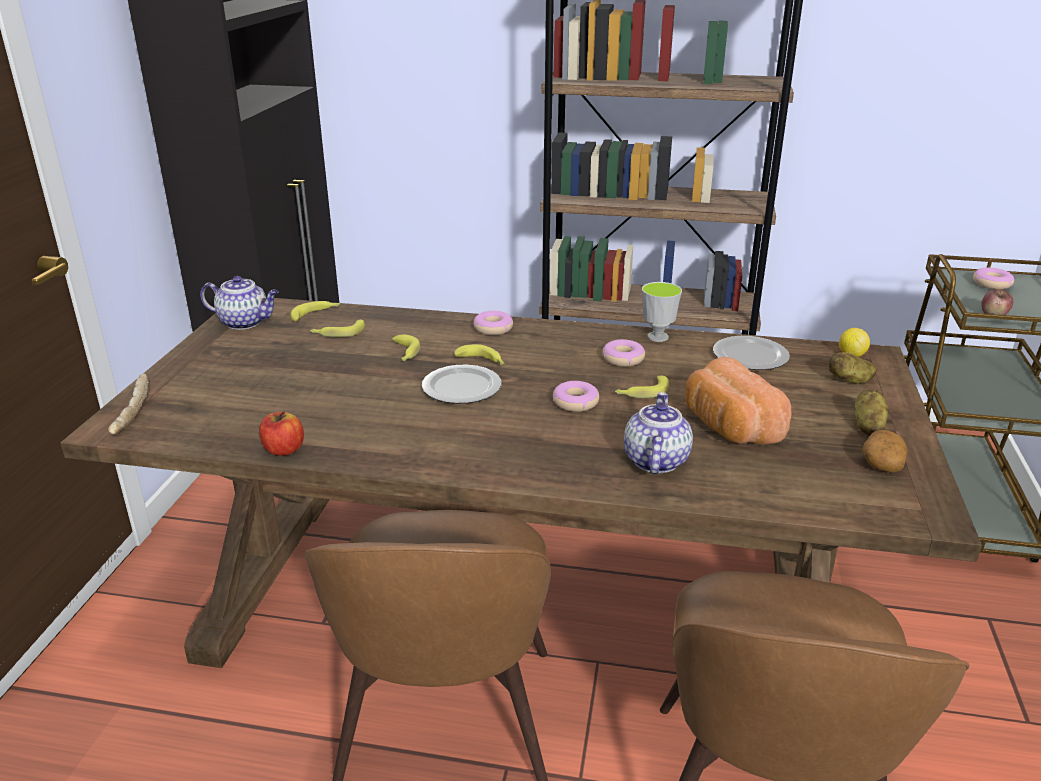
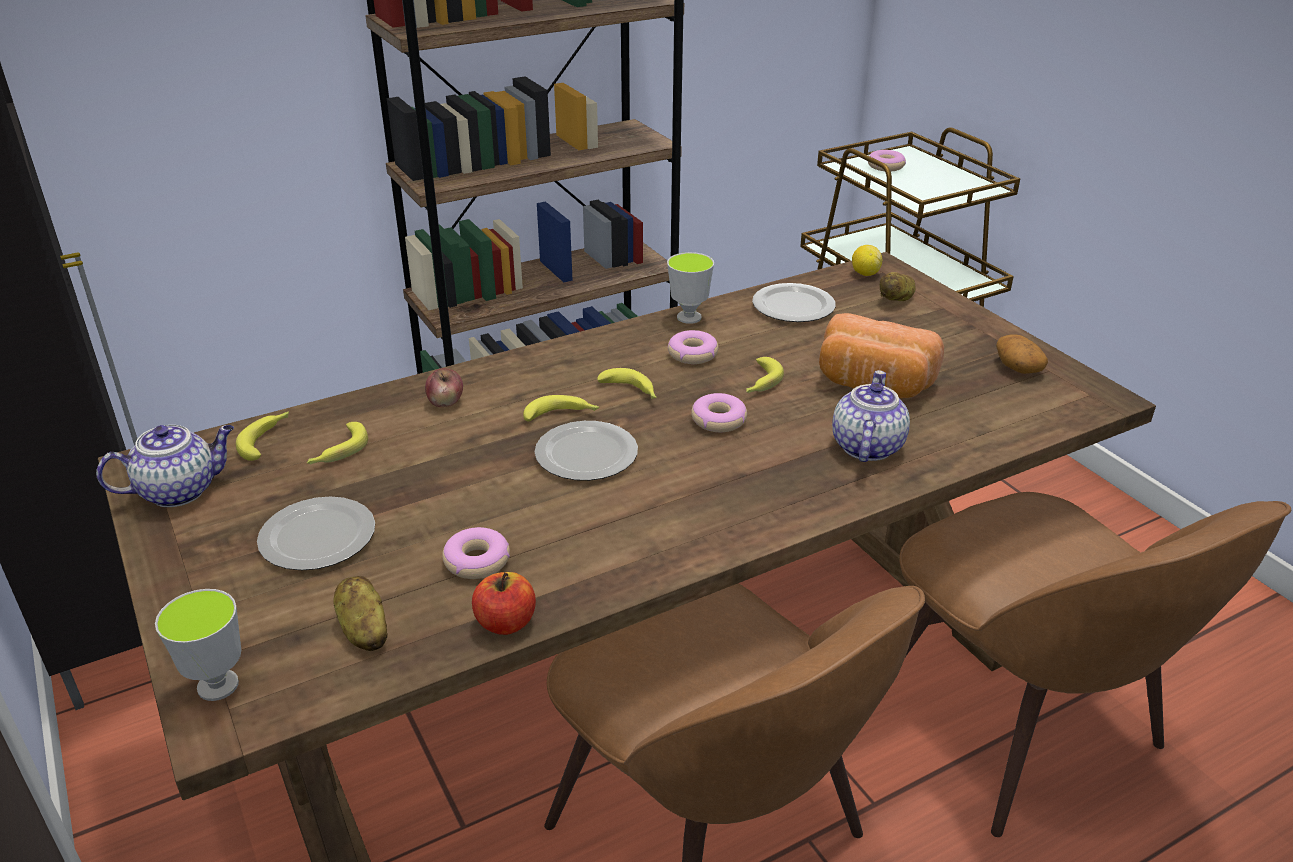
camera: 40 degrees left, 5 degrees up
bread [108,374,149,435] -> cup [155,589,241,701]
banana [392,335,420,361] -> banana moved to [597,368,657,399]
donut [473,311,513,335] -> donut moved to [442,527,510,579]
teapot [624,392,693,474] -> teapot turned 45 degrees clockwise [832,370,910,462]
potato [855,390,888,436] -> potato moved to [333,576,388,651]
apple [982,289,1013,315] -> apple moved to [425,368,463,407]
none -> plate [257,497,375,570]

